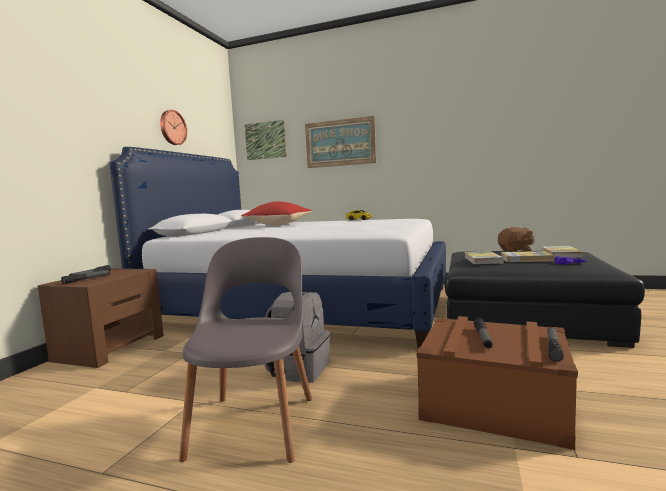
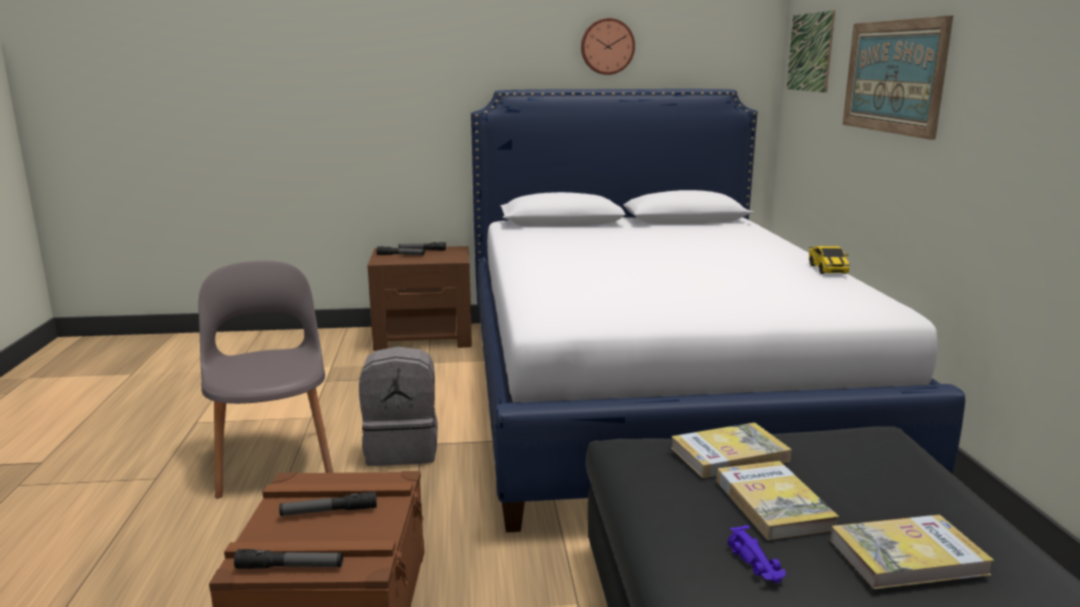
camera: 65 degrees right, 10 degrees up
grey chair [179,237,312,463] -> grey chair turned 90 degrees counterclockwise [198,260,333,499]
red pillow [241,201,312,226] -> none
brown plush toy [498,227,535,252] -> none

